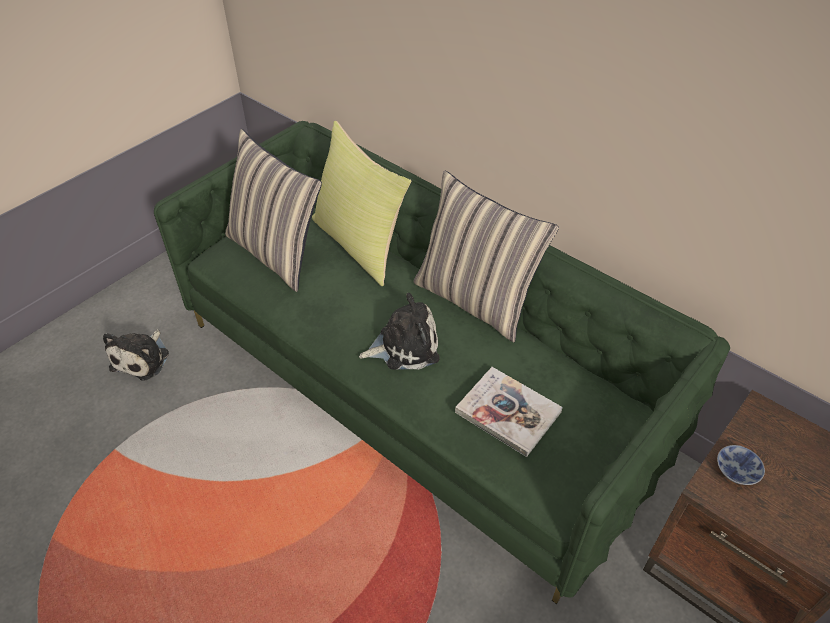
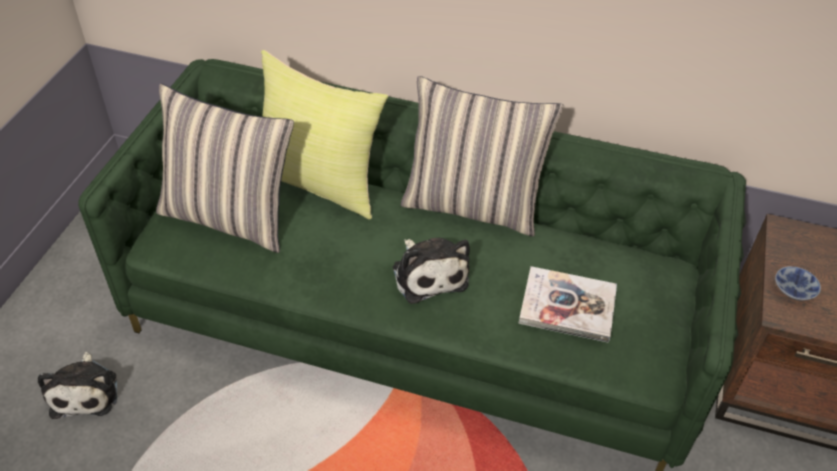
camera: 25 degrees left, 0 degrees up
plush toy [359,293,440,370] -> plush toy turned 105 degrees clockwise [393,238,470,304]

